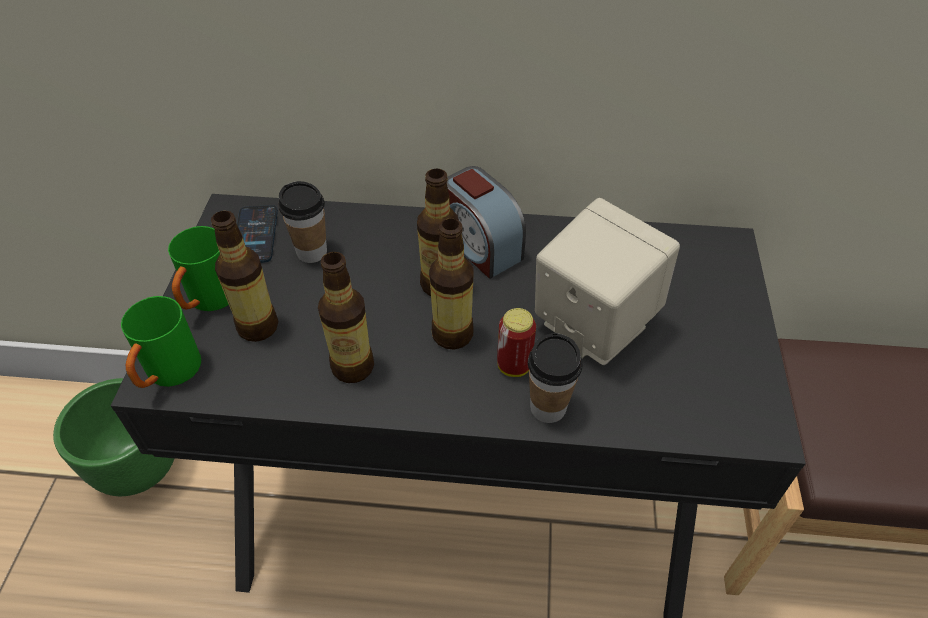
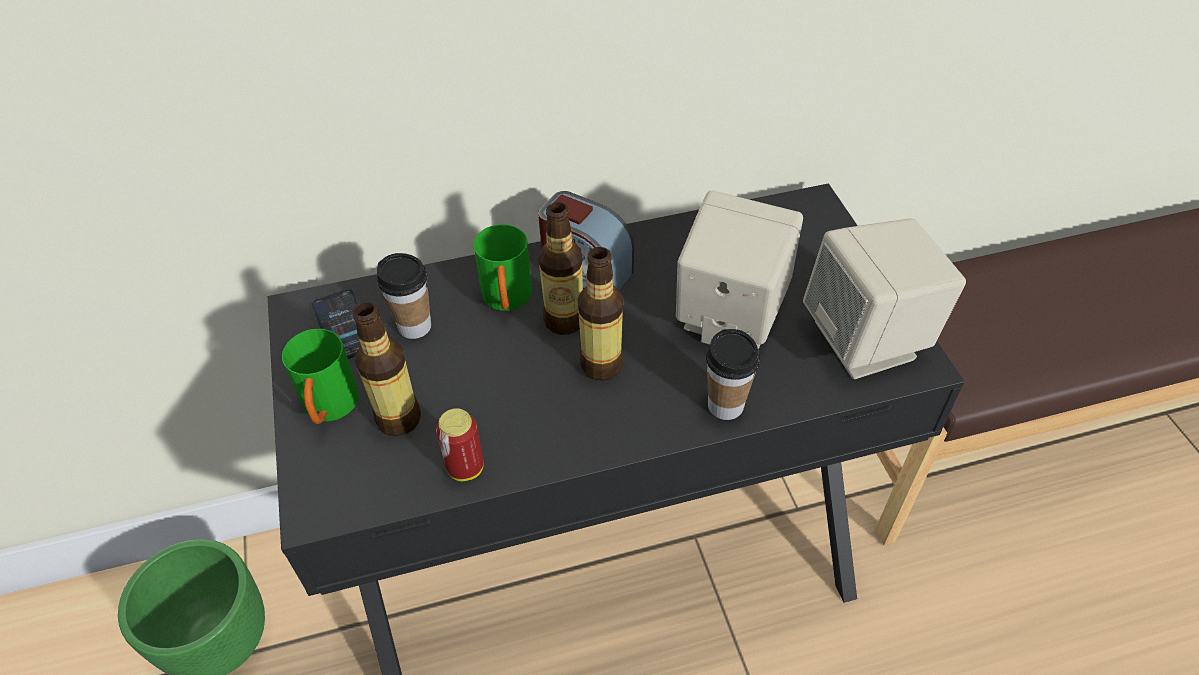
camera: 20 degrees left, 0 degrees up
green mug [121,296,201,388] -> green mug moved to [473,224,532,311]
bottle [318,252,374,383] -> none
can [497,308,536,377] -> can moved to [436,408,484,481]
none -> beige speaker [803,219,966,379]

